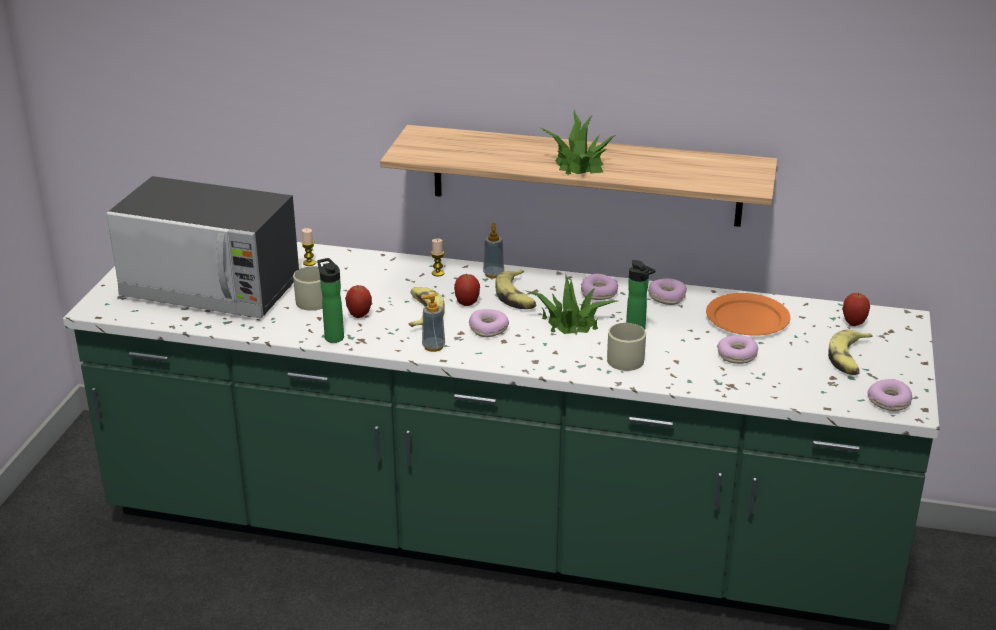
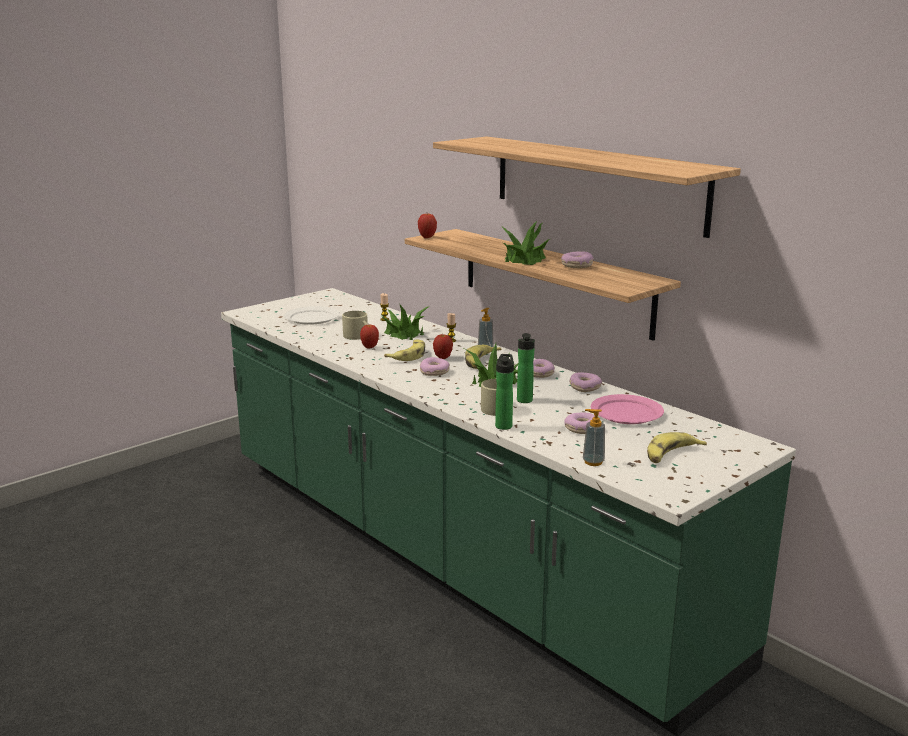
camera: 35 degrees right, 10 degrees down
microwave [106,176,299,318] -> white plate [284,306,340,325]
bottle [317,258,344,343] -> bottle moved to [495,354,514,430]
soap dispenser [421,293,445,352] -> soap dispenser moved to [583,409,605,466]
orange plate [706,293,790,336] -> pink plate [591,394,664,424]
apple [843,293,870,326] -> apple moved to [418,214,437,238]
donut [867,379,912,411] -> donut moved to [561,252,594,268]
none -> potted plant [381,305,429,340]
none -> shelf [433,136,741,238]

